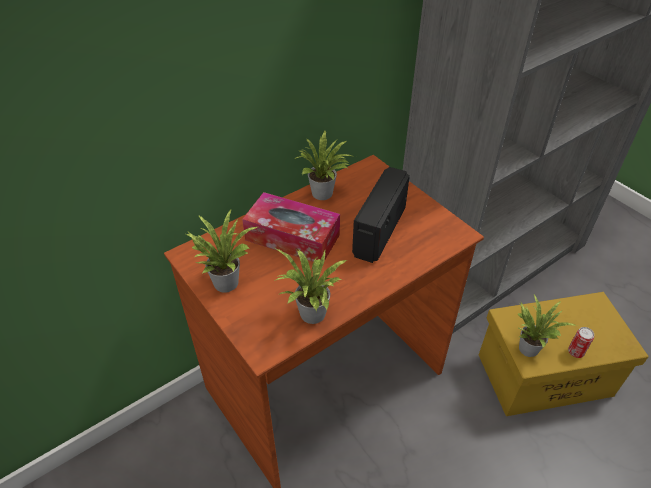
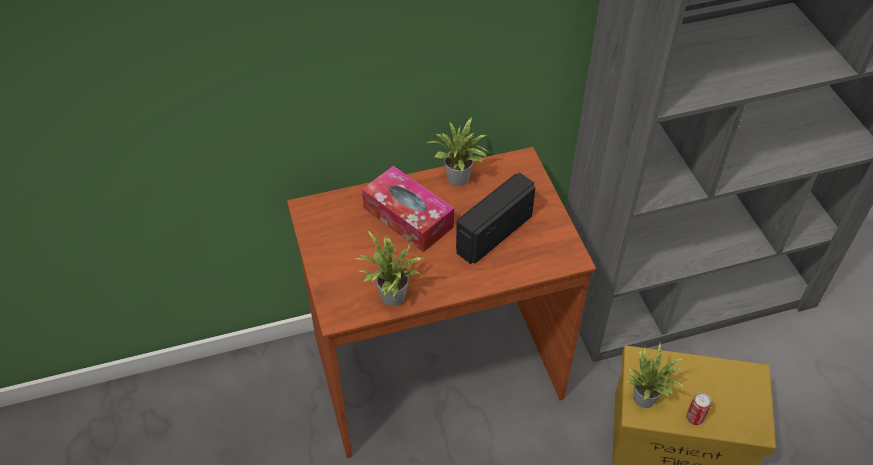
camera: 20 degrees right, 5 degrees up
potted plant [186,208,257,293] -> none

